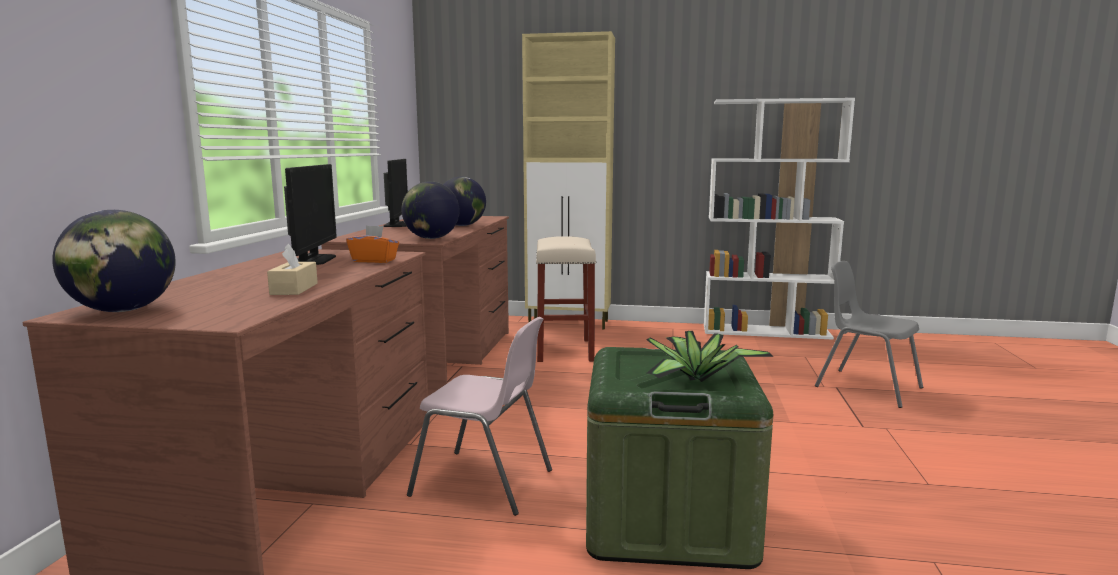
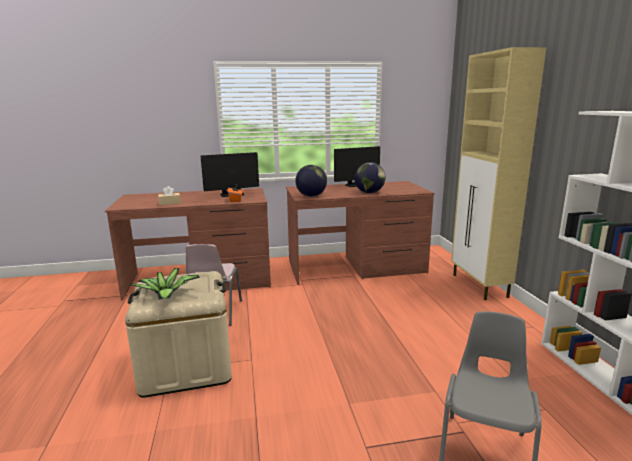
camera: 70 degrees right, 5 degrees up
globe [52,210,176,312] -> none
beige stool [536,236,596,362] -> none
green storage box [586,347,773,569] -> beige storage box [125,271,232,398]

